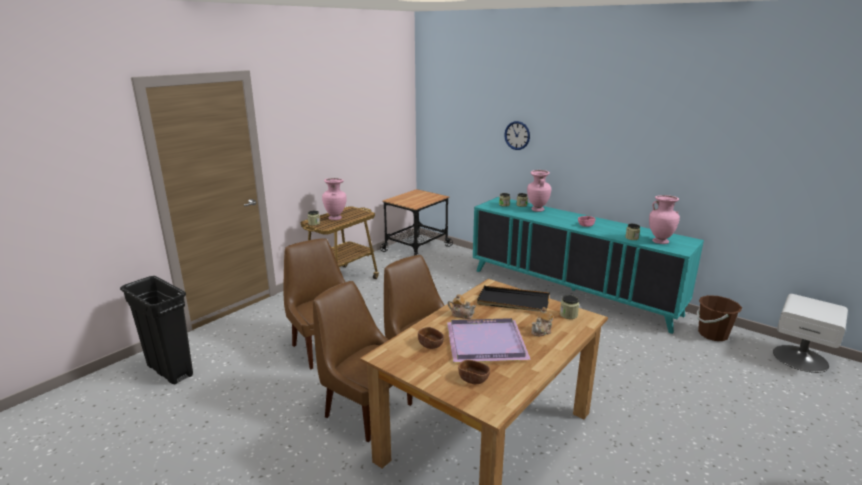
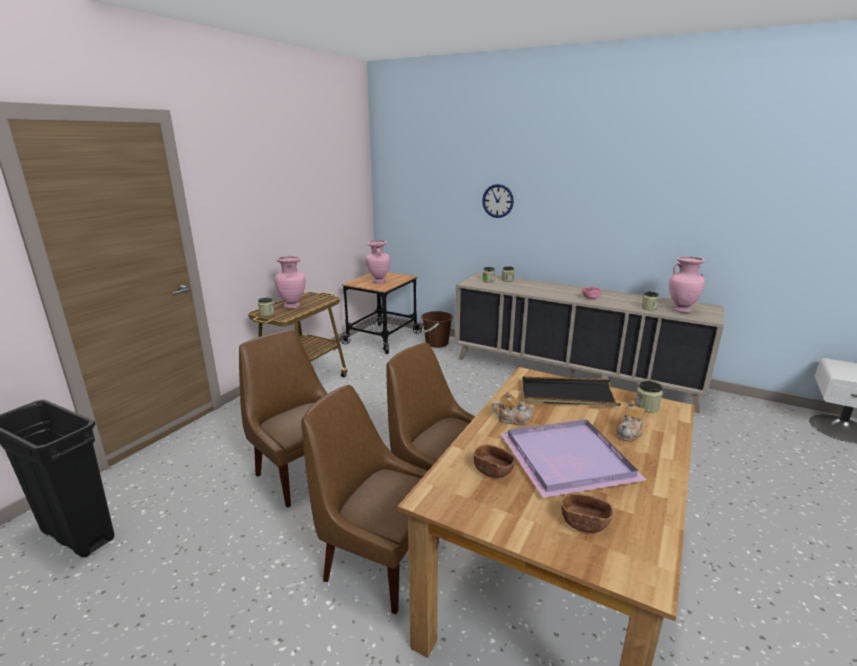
camera: 10 degrees left, 0 degrees up
turquoise cabinet [473,197,704,334] -> beige cabinet [454,273,724,413]
pink vase [527,170,551,212] -> pink vase moved to [366,240,390,283]
brown bucket [697,295,742,341] -> brown bucket moved to [421,311,453,348]

